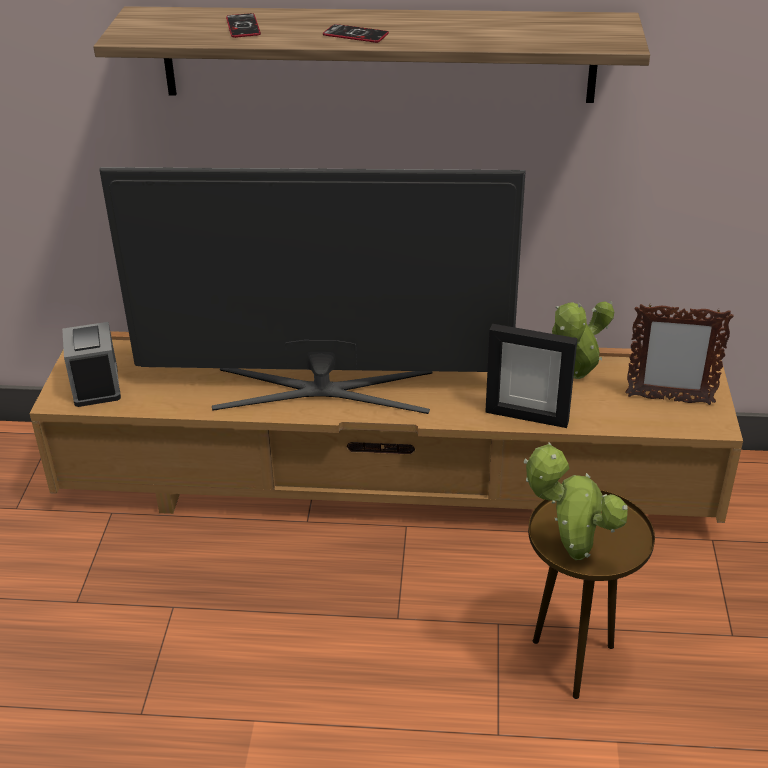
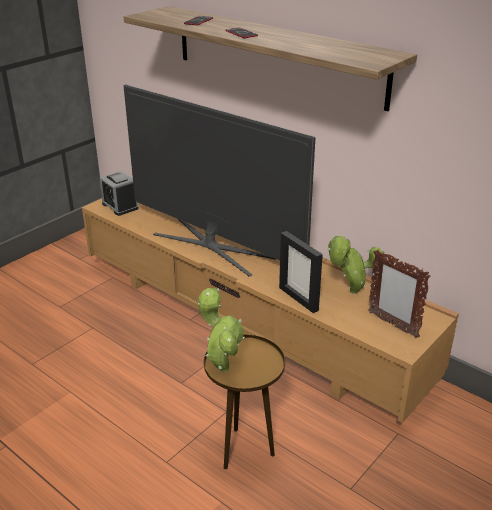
camera: 35 degrees right, 5 degrees down
alarm clock [62,322,121,407] -> alarm clock turned 120 degrees clockwise [100,171,139,216]

